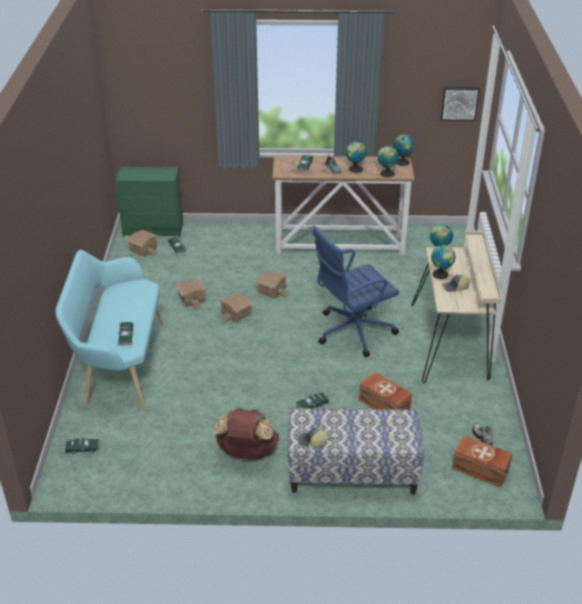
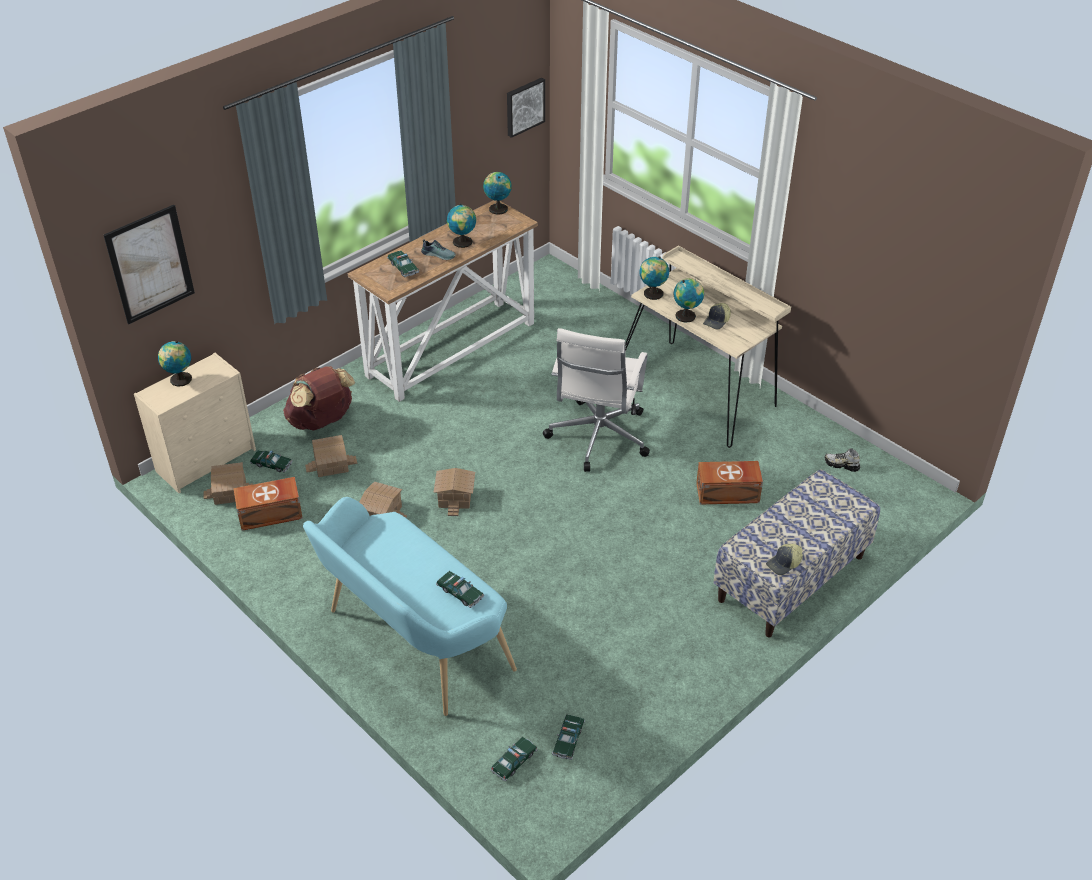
camera: 45 degrees left, 5 degrees up
green dresser [115,166,183,238] -> beige dresser [134,353,256,493]
brown backpack [214,408,280,460] -> brown backpack moved to [283,366,355,431]
toy house [255,270,289,299] -> toy house moved to [305,435,357,477]
toy car [296,392,330,408] -> toy car moved to [552,714,585,760]
blue office chair [313,226,399,357] -> white office chair [543,328,650,472]
globe [377,146,399,177] -> globe moved to [158,341,192,387]
brown storage box [452,435,513,488] -> brown storage box moved to [234,477,303,531]
none -> picture [104,205,195,324]

